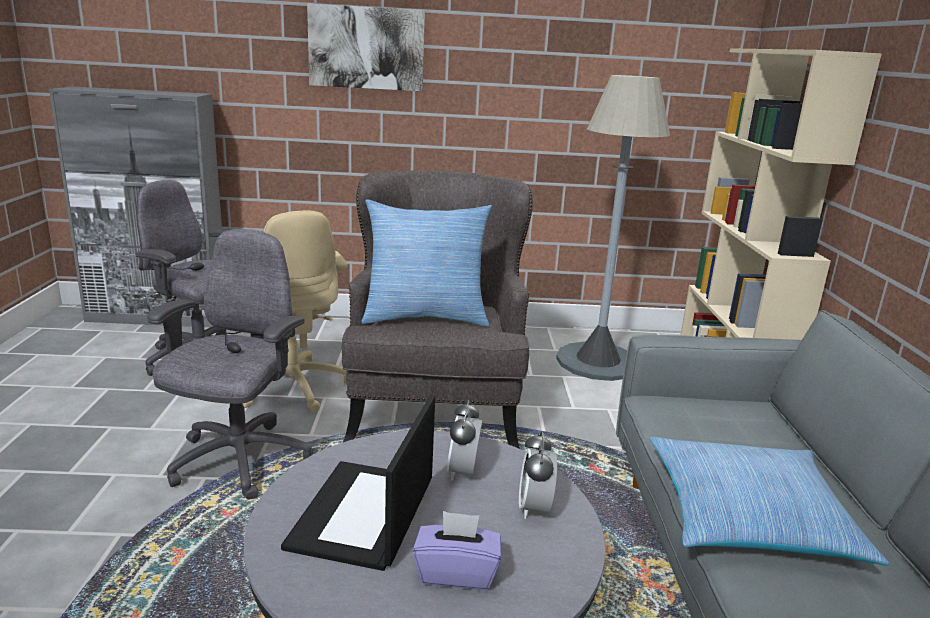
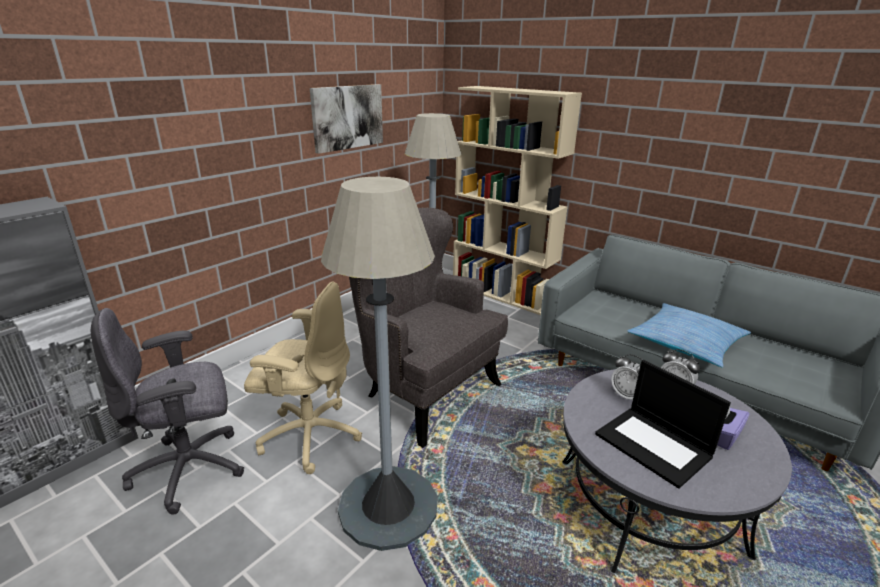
camera: 50 degrees left, 5 degrees up
grey office chair [147,229,313,500] -> grey floor lamp [321,177,437,551]
picture [307,4,425,91] -> picture moved to [310,84,383,154]
pillow [362,199,492,326] -> none

